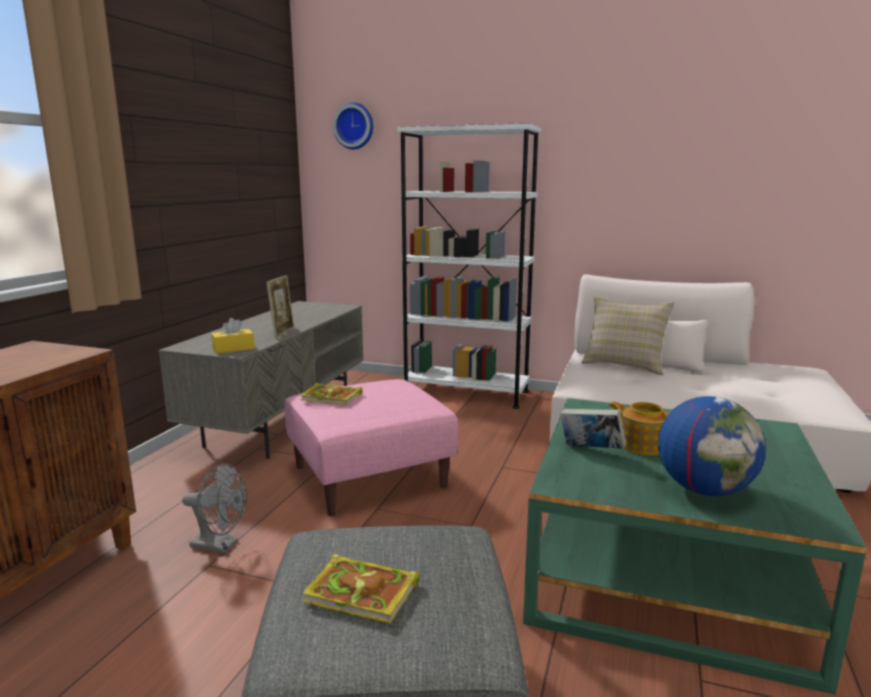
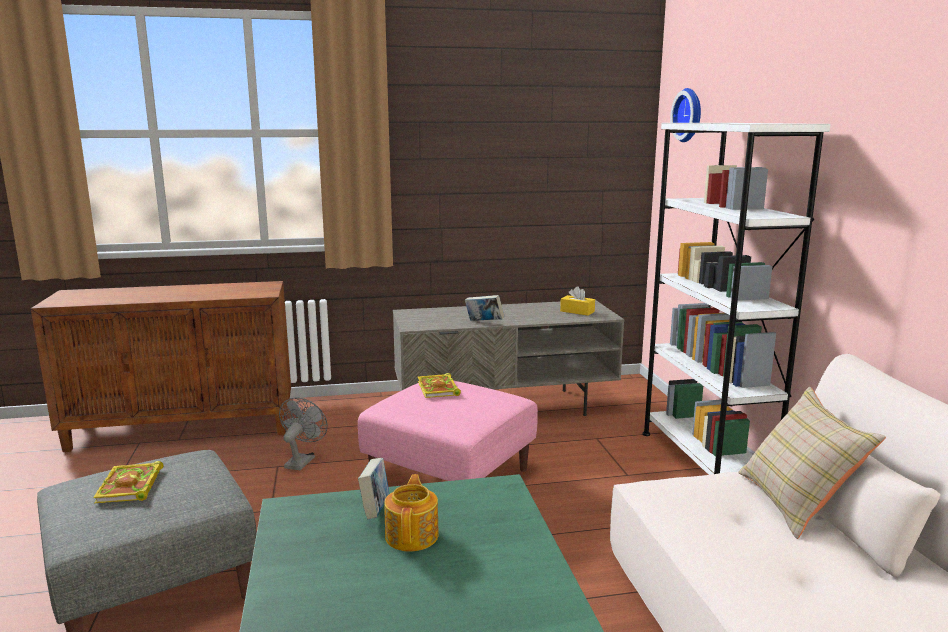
camera: 60 degrees right, 0 degrees up
grey fan [182,463,247,554] -> grey fan turned 150 degrees counterclockwise [279,398,328,470]
yellow tissue box [211,318,255,354] -> yellow tissue box moved to [560,286,595,316]
picture frame [267,275,294,338] -> book [465,295,504,321]
globe [658,396,766,496] -> none

